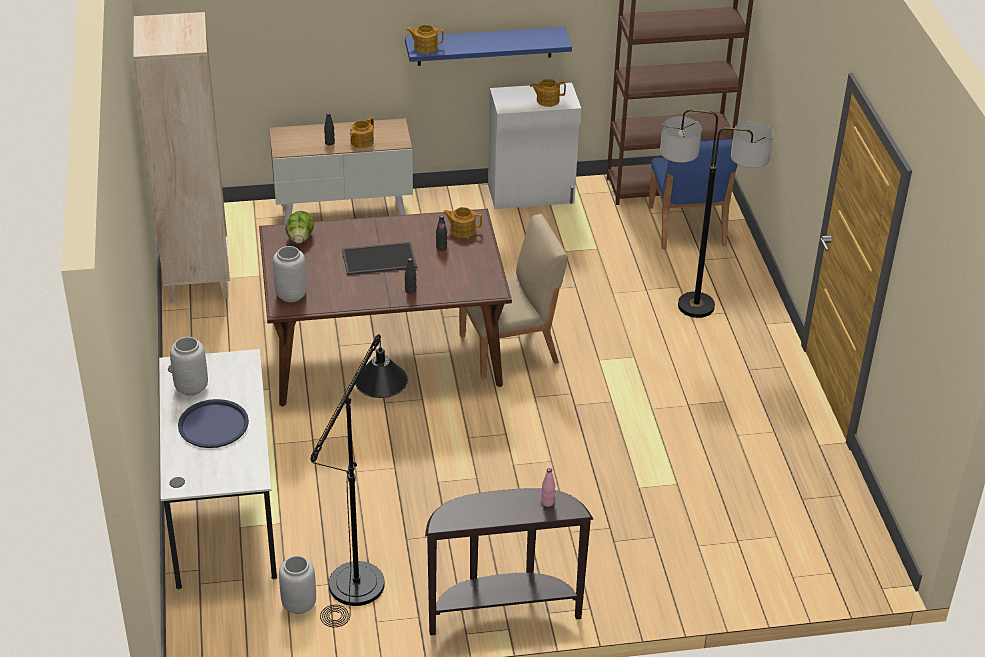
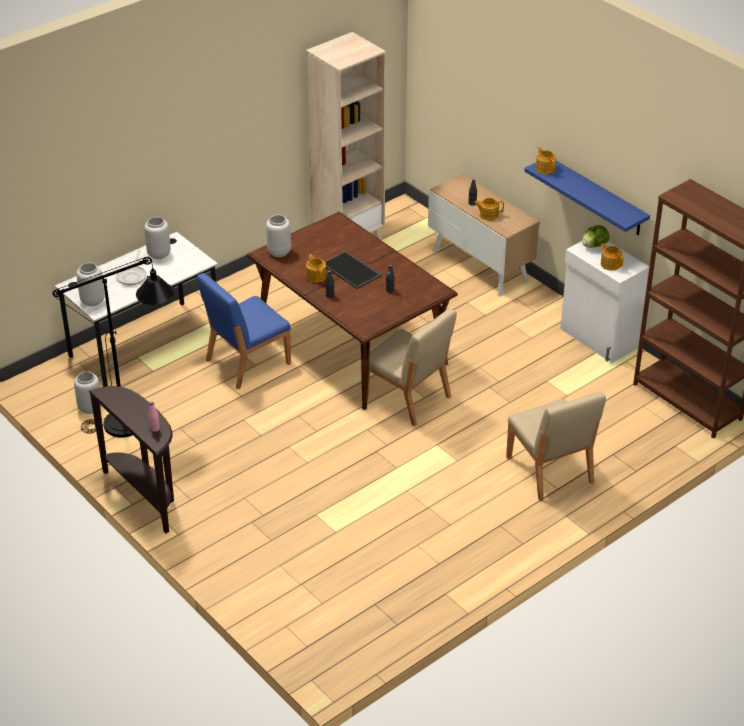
camera: 60 degrees right, 0 degrees up
blue tray [178,399,249,448] -> frying pan [116,250,147,285]
lettuce [286,211,314,244] -> lettuce moved to [582,225,610,248]
teapot [443,207,482,238] -> teapot moved to [306,254,326,283]
blue chair [648,139,738,250] -> blue chair moved to [197,273,291,389]
floor lamp [660,109,773,318] -> beige chair [506,391,606,501]
none -> grey vase [76,263,105,306]

